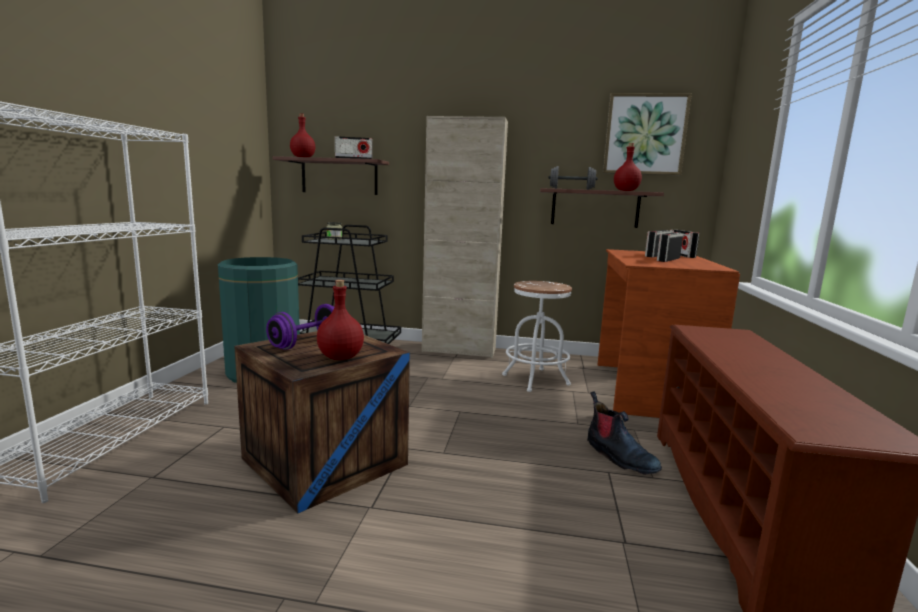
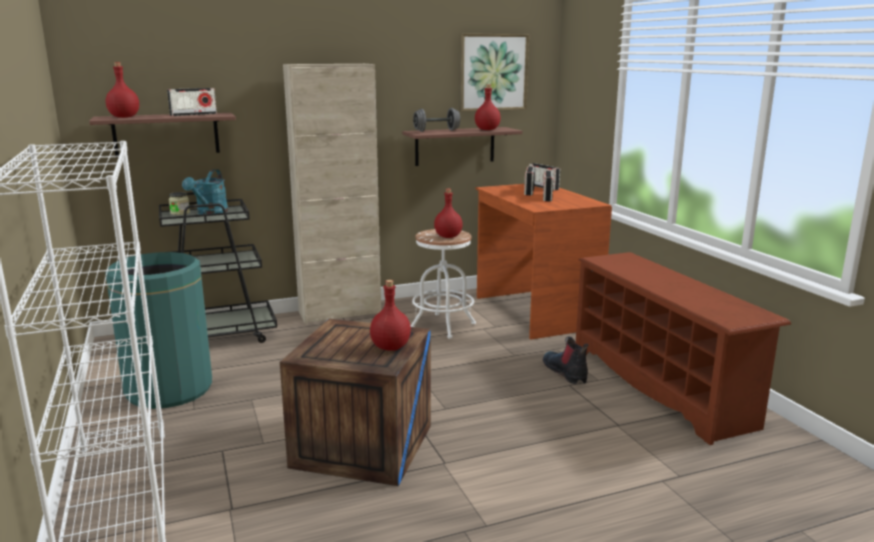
camera: 30 degrees left, 5 degrees up
purple dumbbell [266,304,334,350] -> none
boot [587,391,662,475] -> boot turned 135 degrees counterclockwise [543,337,589,384]
none -> turquoise watering can [182,169,228,215]
none -> red bottle [434,189,463,238]

